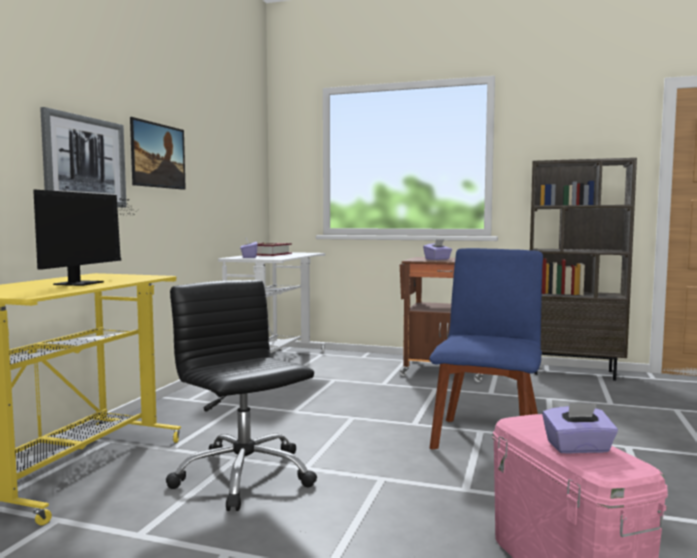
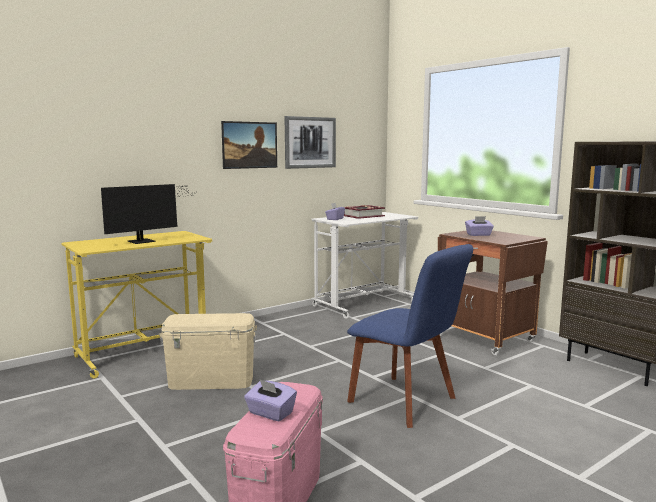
camera: 35 degrees right, 5 degrees up
picture [40,107,127,208] -> picture moved to [285,116,336,169]
black office chair [166,280,317,511] -> beige storage box [159,313,257,390]
blue chair [429,248,543,450] -> blue chair turned 75 degrees clockwise [347,244,473,428]

